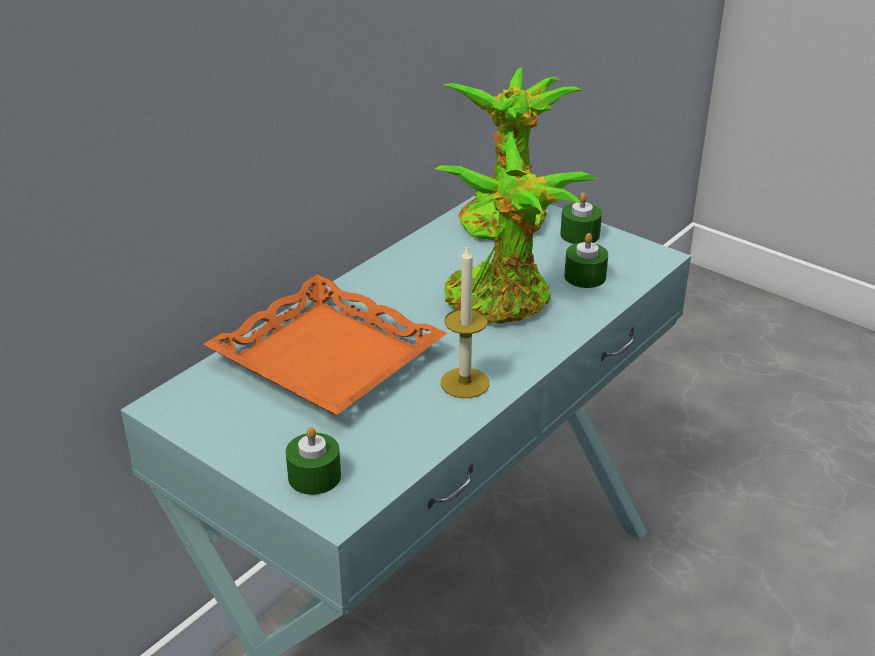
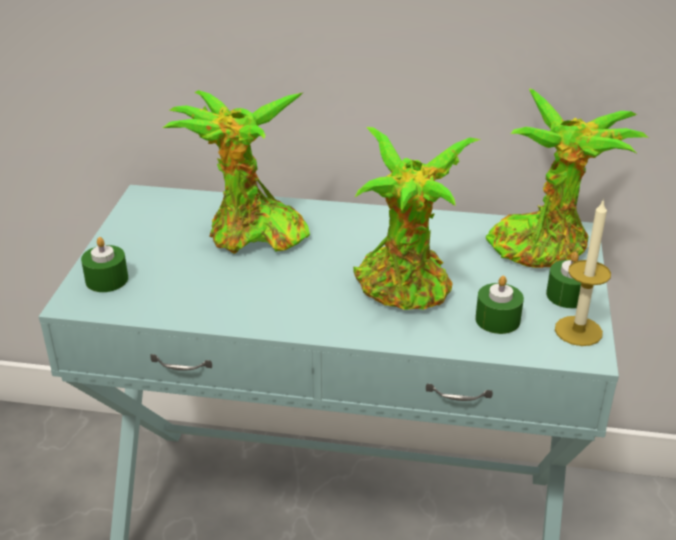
camera: 60 degrees right, 0 degrees up
orange tray [203,275,447,415] -> potted plant [163,90,310,254]
candle [441,244,489,398] -> candle moved to [555,199,611,346]

